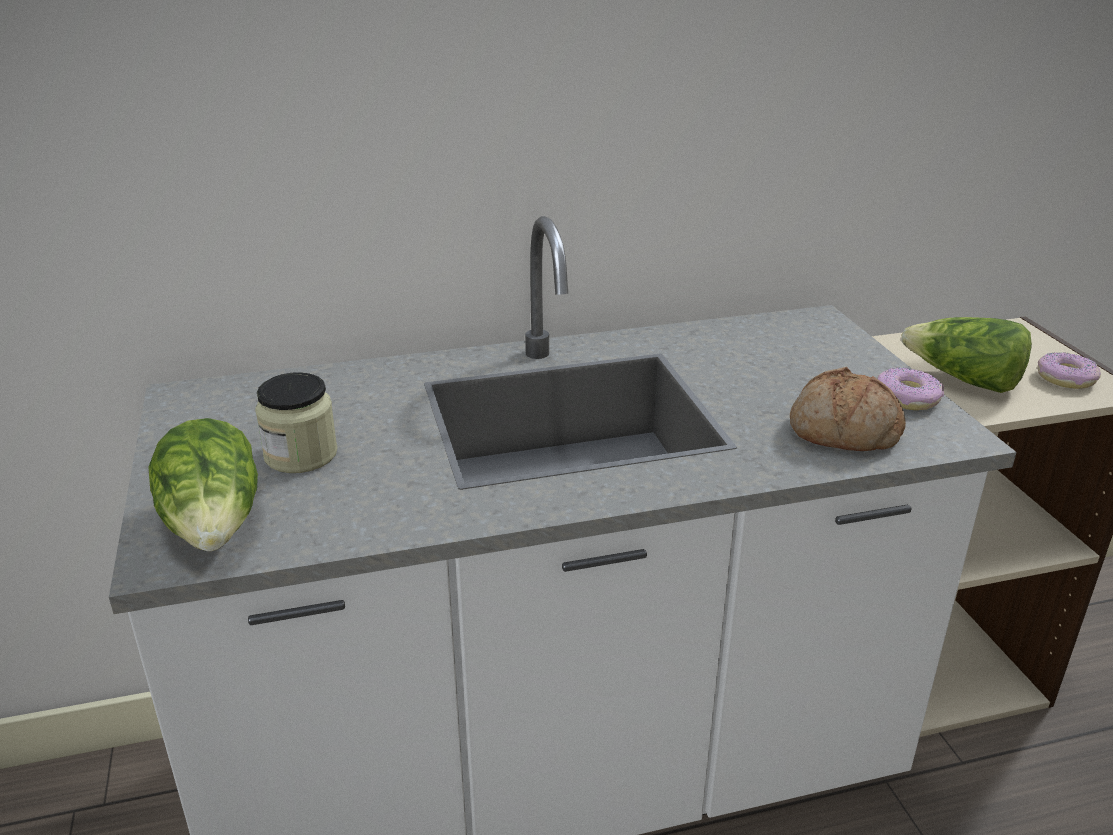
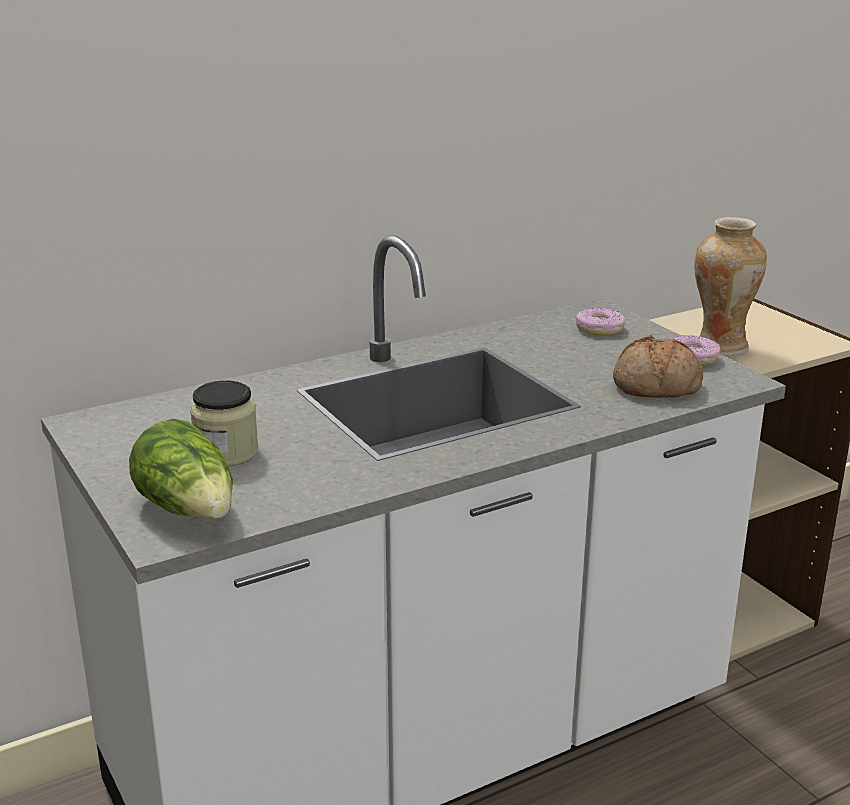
camera: 15 degrees left, 5 degrees down
lettuce [901,317,1032,393] -> vase [694,217,767,356]
donut [1038,352,1101,389] -> donut moved to [576,308,626,336]

